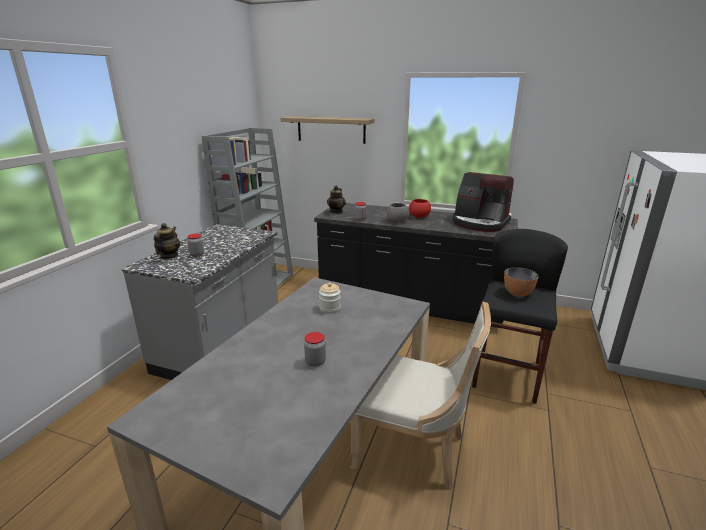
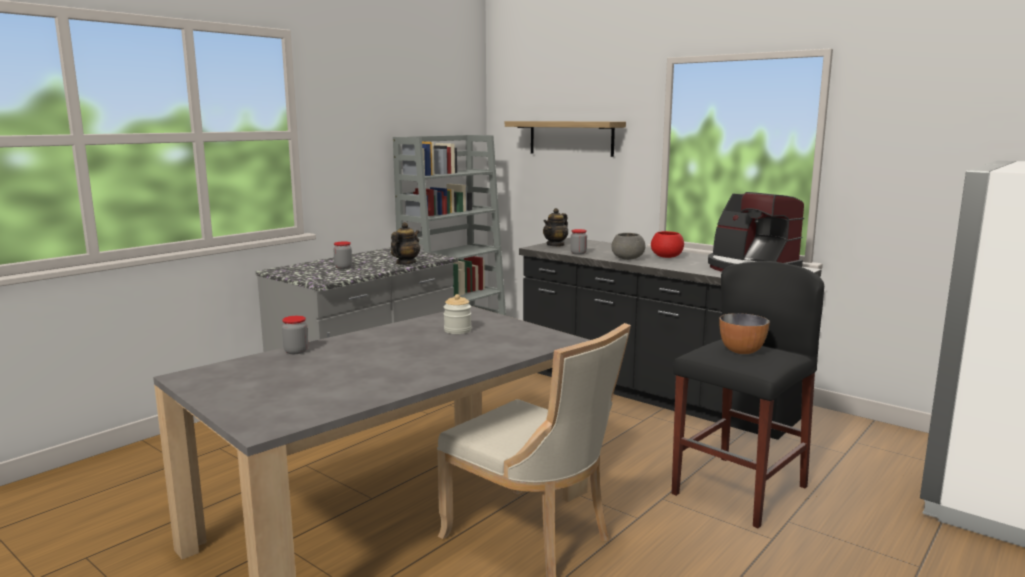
camera: 20 degrees right, 10 degrees down
teapot [154,223,180,259] -> teapot moved to [391,222,420,264]
jar [304,332,326,367] -> jar moved to [282,316,308,354]

